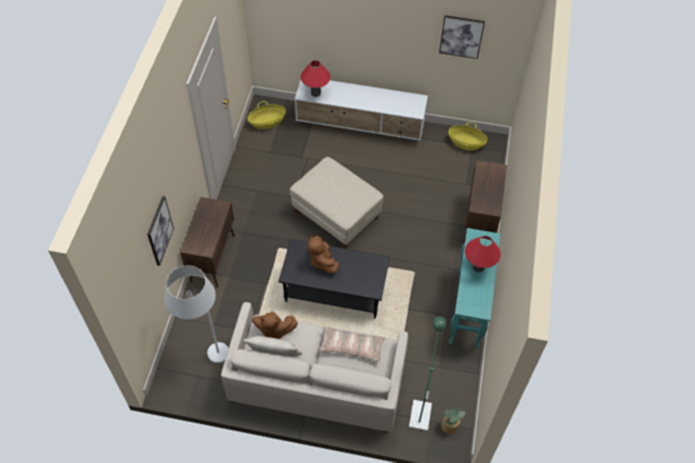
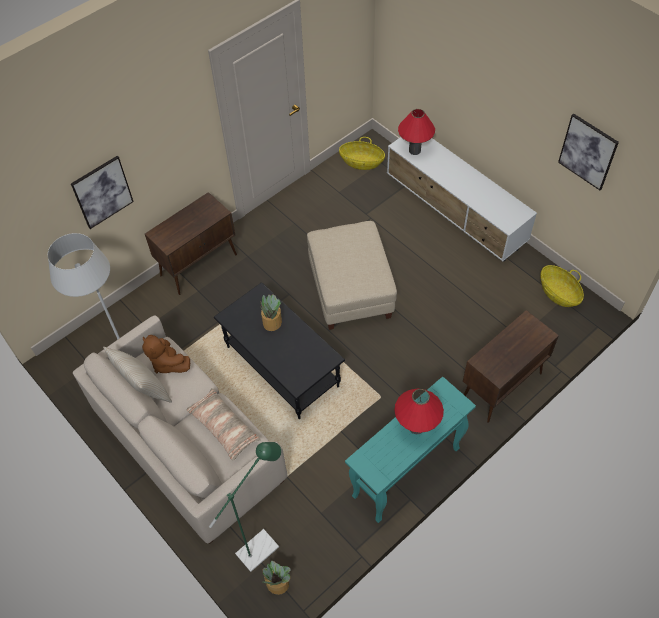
camera: 40 degrees right, 0 degrees up
brown plush toy [308,235,339,274] -> potted plant [260,294,282,331]

